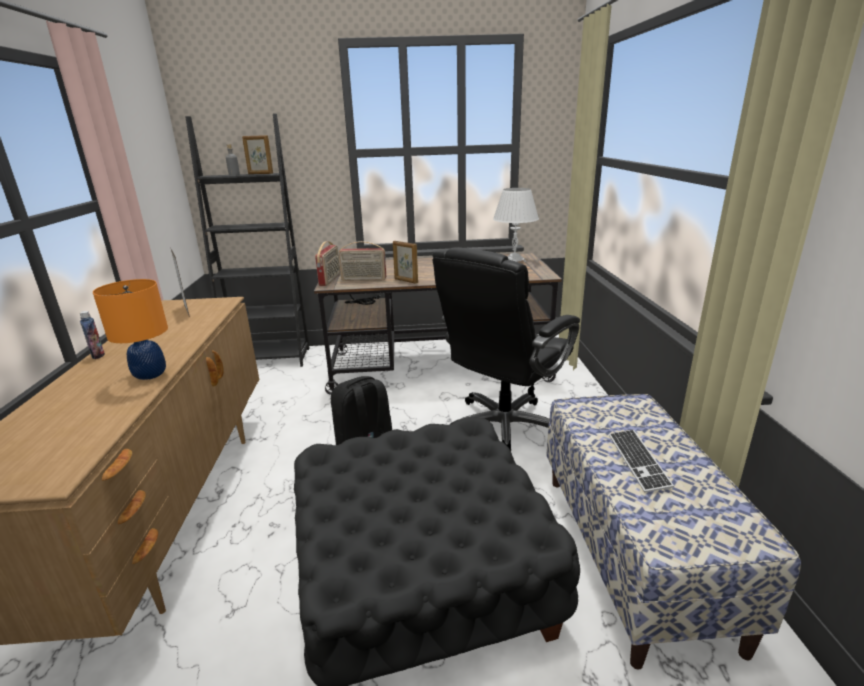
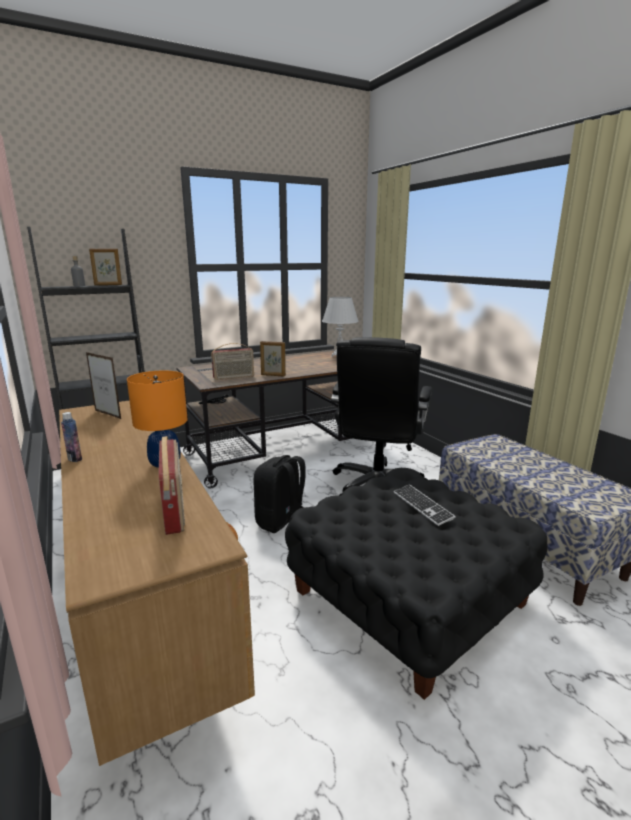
camera: 25 degrees left, 5 degrees down
radio [315,241,340,286] -> radio moved to [158,436,185,535]
keyboard [609,430,674,492] -> keyboard moved to [393,484,456,526]

